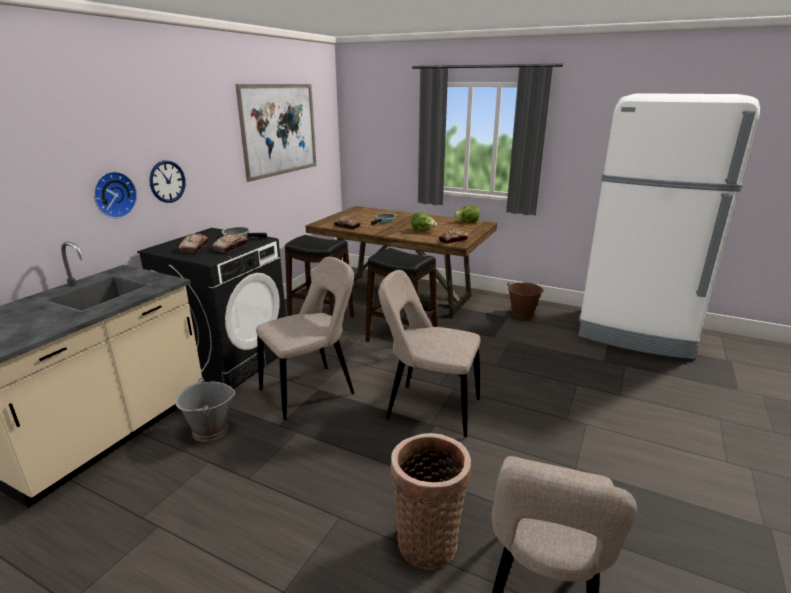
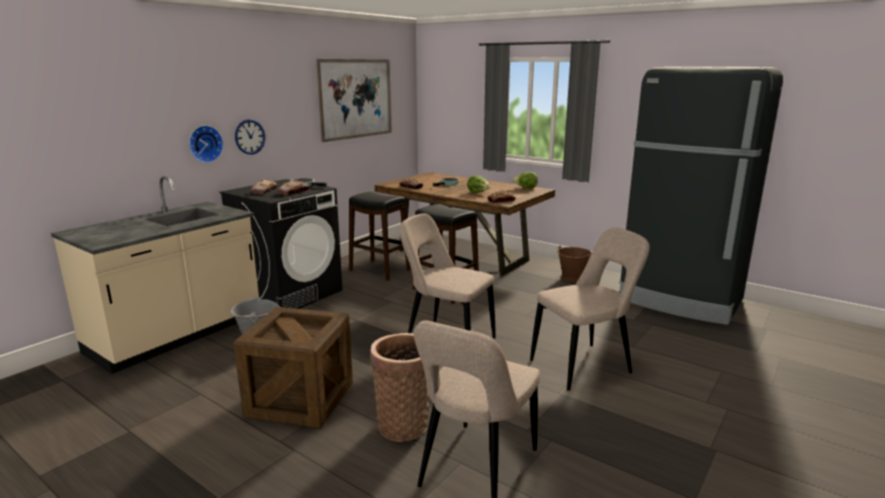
camera: 10 degrees right, 5 degrees down
beige chair [256,257,354,420] -> beige chair moved to [530,227,650,391]
white fridge [578,93,760,359] -> black fridge [619,67,783,325]
none -> crate [233,307,353,428]

